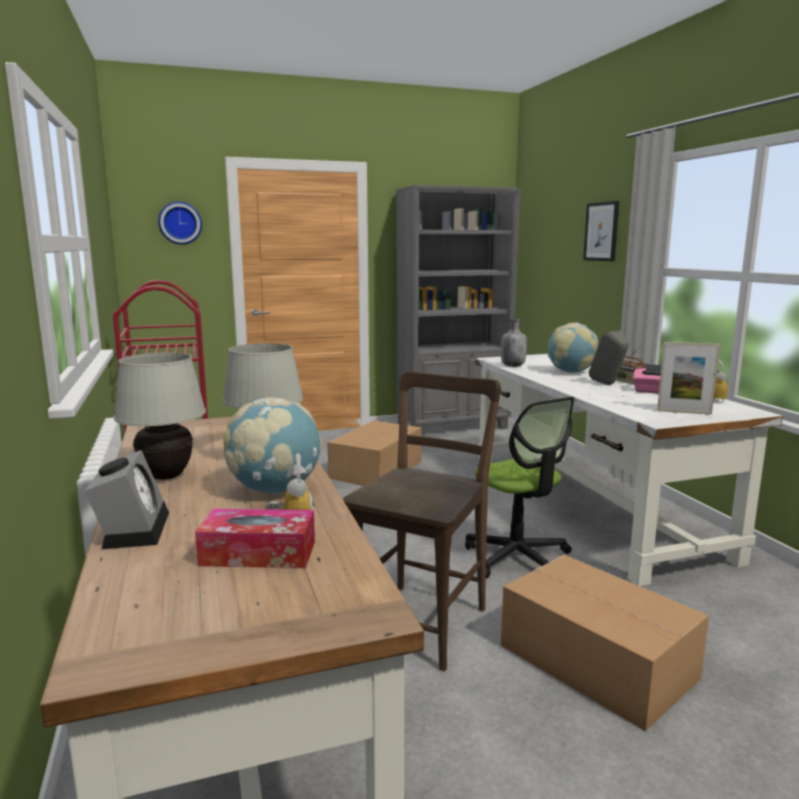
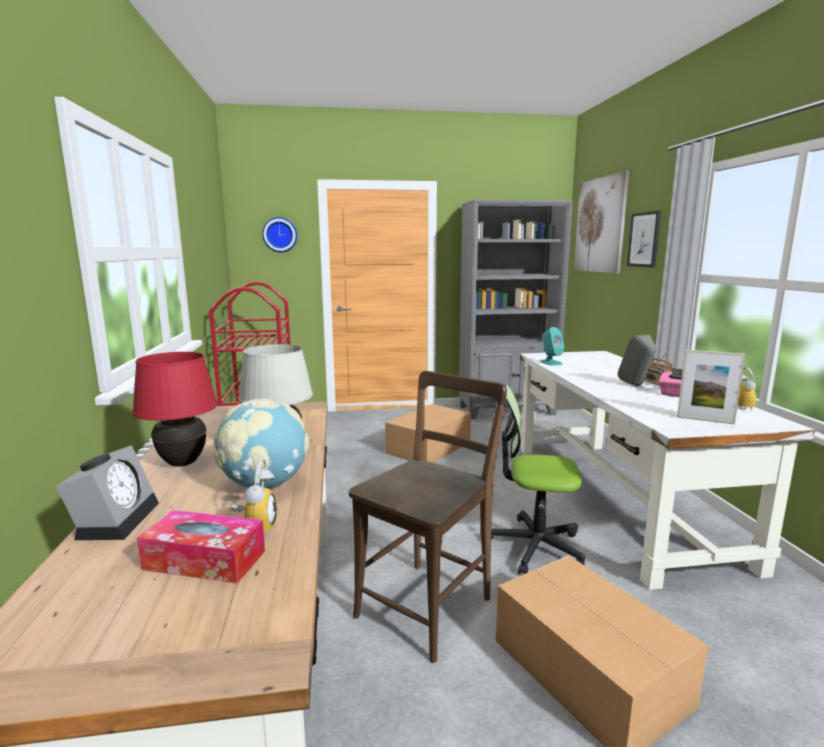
camera: 10 degrees right, 0 degrees up
white table lamp [114,352,206,480] -> red table lamp [132,352,218,467]
office chair [465,397,575,578] -> office chair turned 120 degrees clockwise [491,385,585,574]
grey bottle [501,318,527,367] -> turquoise speaker [540,327,564,366]
globe [548,323,598,373] -> none
none -> picture [574,171,629,274]

